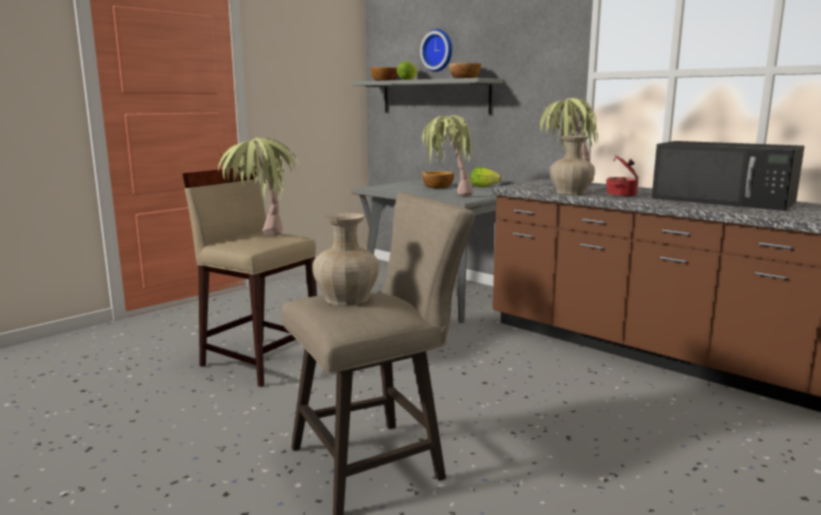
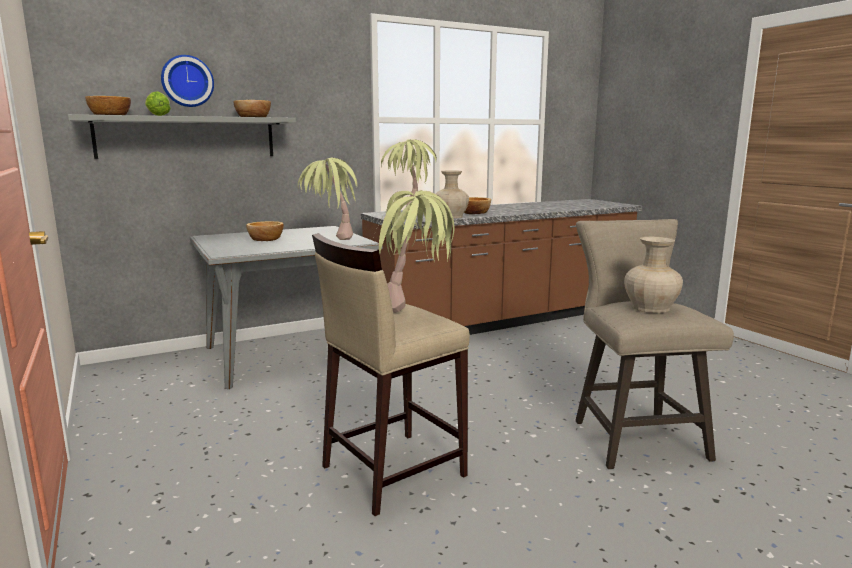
camera: 70 degrees left, 0 degrees up
lettuce [470,167,502,187] -> none
cooking pot [606,155,638,197] -> bowl [464,197,491,214]
black microwave [652,141,805,211] -> none

